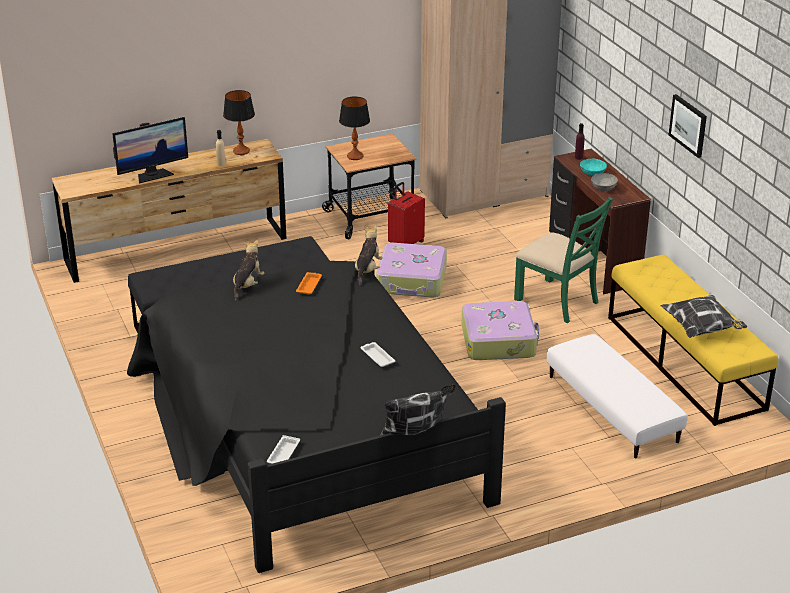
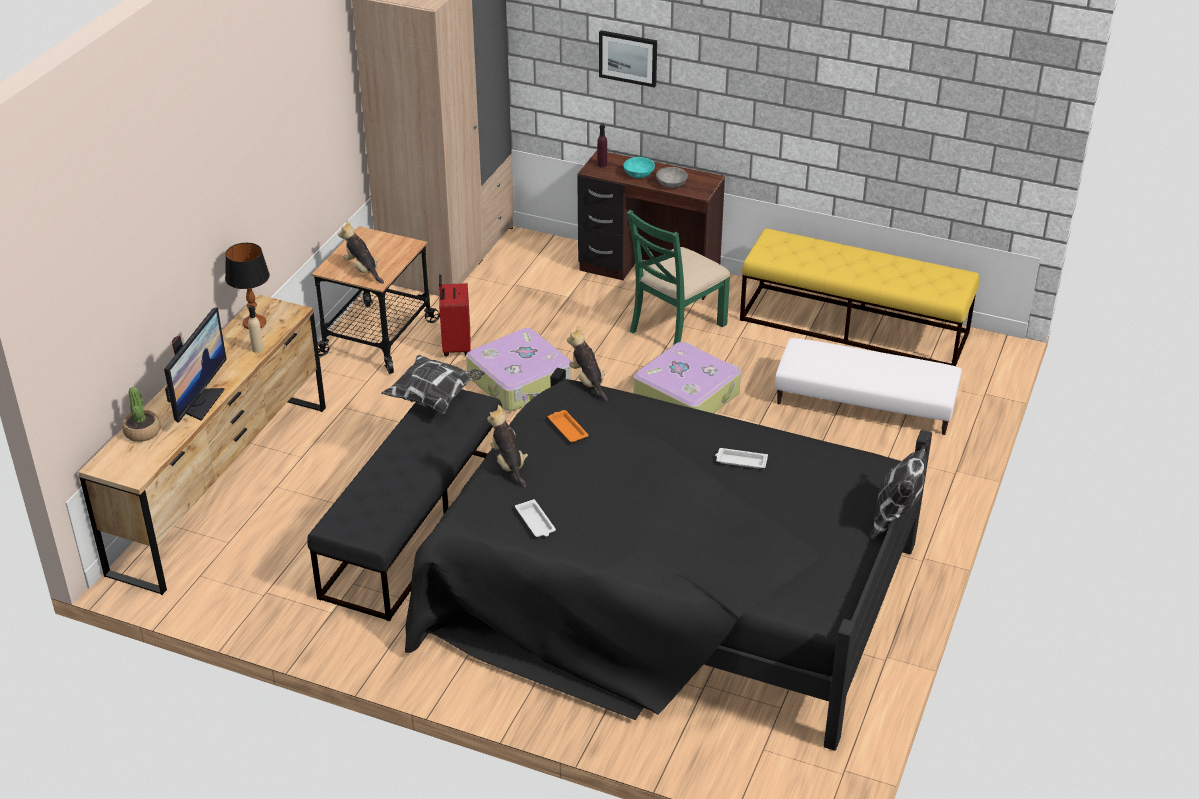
camera: 45 degrees left, 5 degrees up
white tray [267,435,300,464] -> white tray moved to [515,499,556,537]
table lamp [339,97,370,160] -> plush toy [338,220,384,284]
green chair [514,197,613,323] -> green chair turned 135 degrees clockwise [627,210,730,345]
pillow [660,295,747,338] -> pillow moved to [381,355,485,414]
picture [669,94,707,158] -> picture moved to [599,30,657,88]
none -> potted plant [122,387,161,442]

